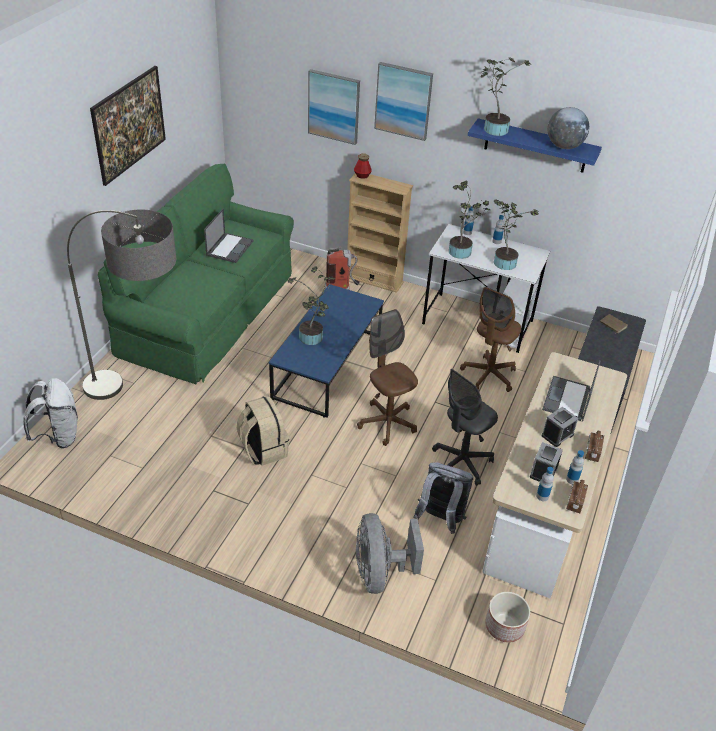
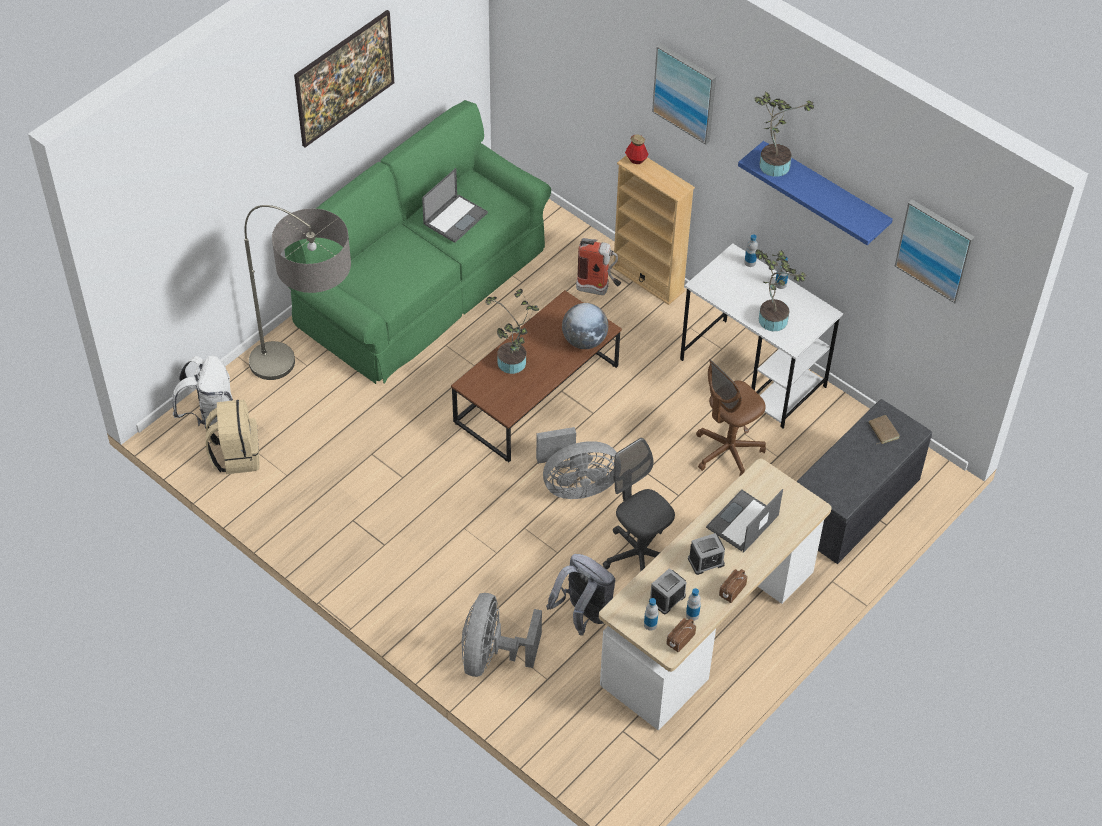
camera: 20 degrees right, 10 degrees up
beige backpack [237,396,289,466] -> beige backpack moved to [206,399,260,474]
blue coffee table [269,284,384,418] -> brown coffee table [451,290,622,462]
picture [308,69,360,145] -> picture moved to [895,200,975,303]
brown office chair [357,309,418,446] -> grey fan [536,427,617,499]
grey office chair [432,369,498,486] -> grey office chair turned 75 degrees clockwise [603,438,675,571]
potted plant [449,181,490,259] -> none
planter [485,592,530,643] -> none
globe [548,107,589,149] -> globe moved to [562,303,608,349]

